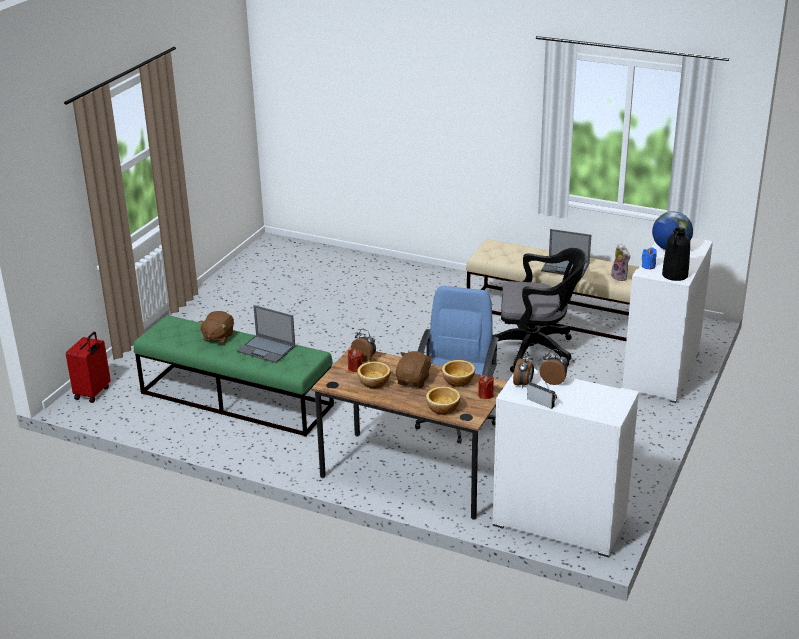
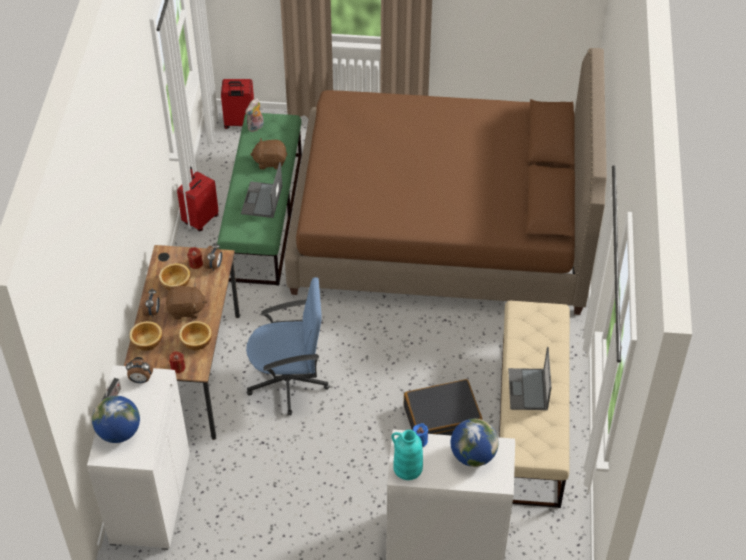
camera: 70 degrees right, 20 degrees up
black office chair [492,248,586,372] -> black suitcase [404,379,482,436]
alarm clock [539,349,568,385] -> alarm clock moved to [142,288,160,317]
plush toy [611,243,630,281] -> plush toy moved to [245,98,264,132]
black vase [662,227,690,281] -> turquoise vase [391,430,423,480]
none -> globe [92,396,140,443]
none -> red suitcase [177,166,219,231]
none -> brown bed [285,48,607,315]

